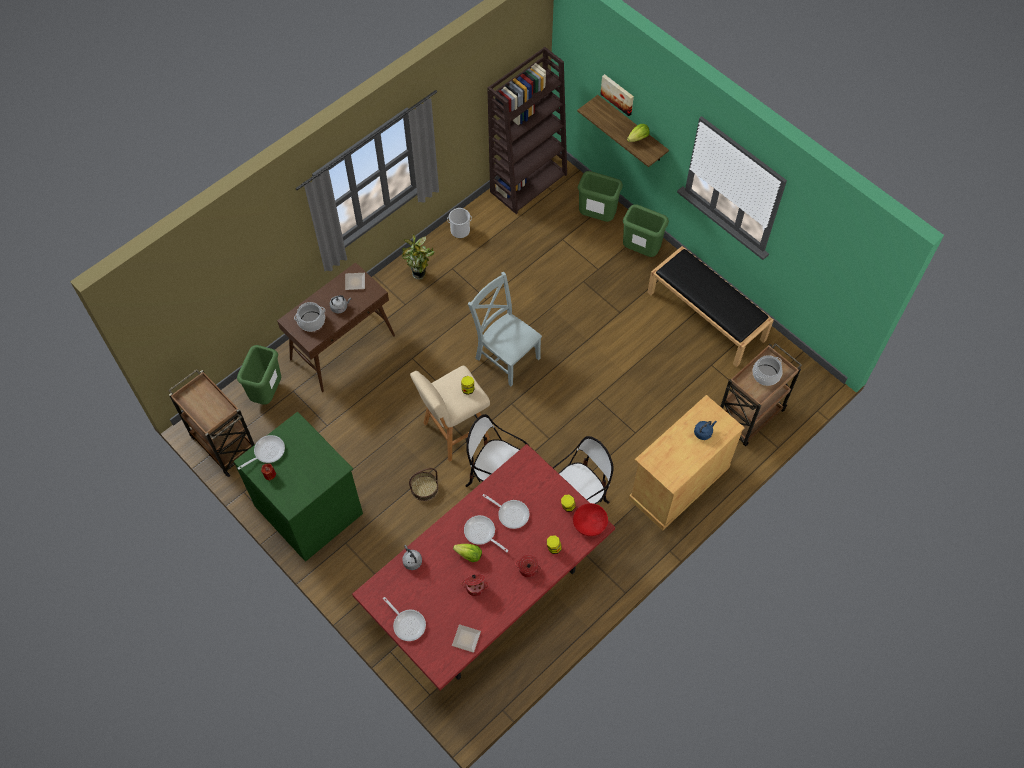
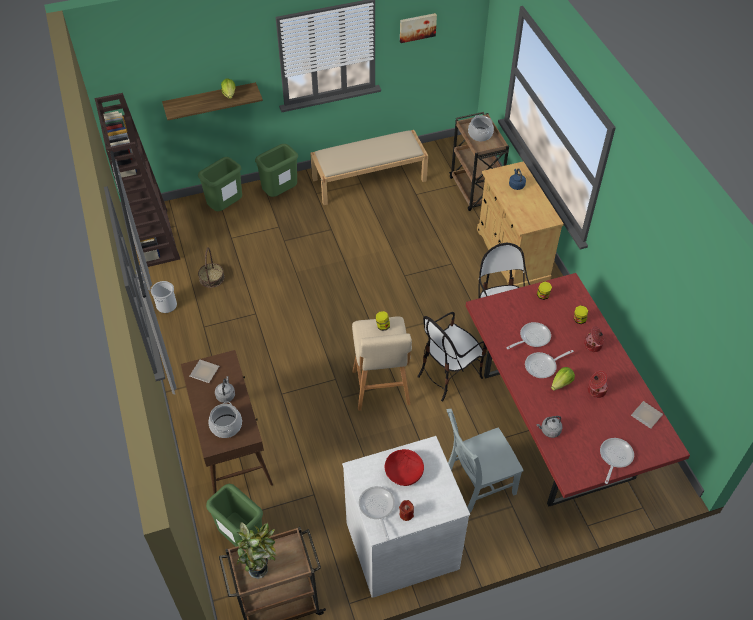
camera: 65 degrees left, 10 degrees down
green dresser [234,412,363,562] -> white dresser [342,436,470,598]
frying pan [383,597,426,641] -> frying pan turned 45 degrees counterclockwise [600,438,634,484]
potted plant [402,234,435,280] -> potted plant moved to [235,522,277,579]
basket [409,468,439,501] -> basket moved to [198,247,225,288]
grey chair [468,271,542,386] -> grey chair moved to [446,409,524,512]
red bowl [573,503,608,536] -> red bowl moved to [385,449,424,486]
picture [600,74,634,116] -> picture moved to [400,13,437,43]
black bench [647,246,774,367] -> beige bench [310,130,428,205]

